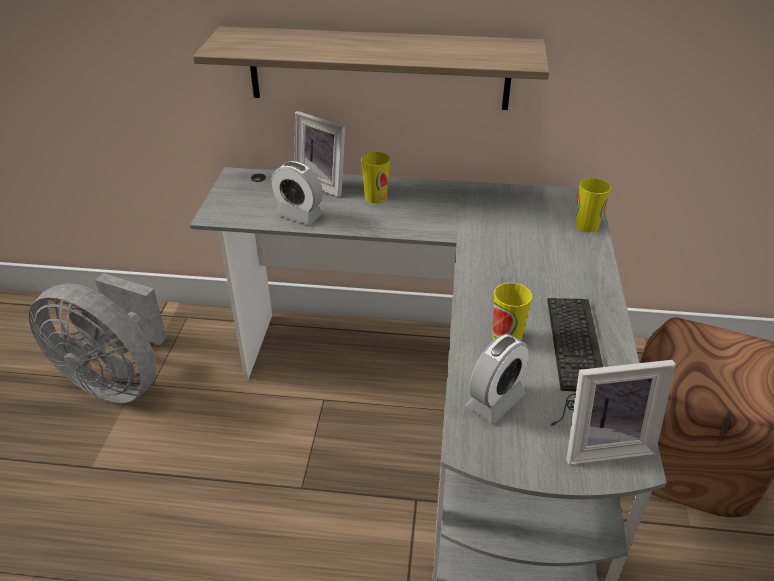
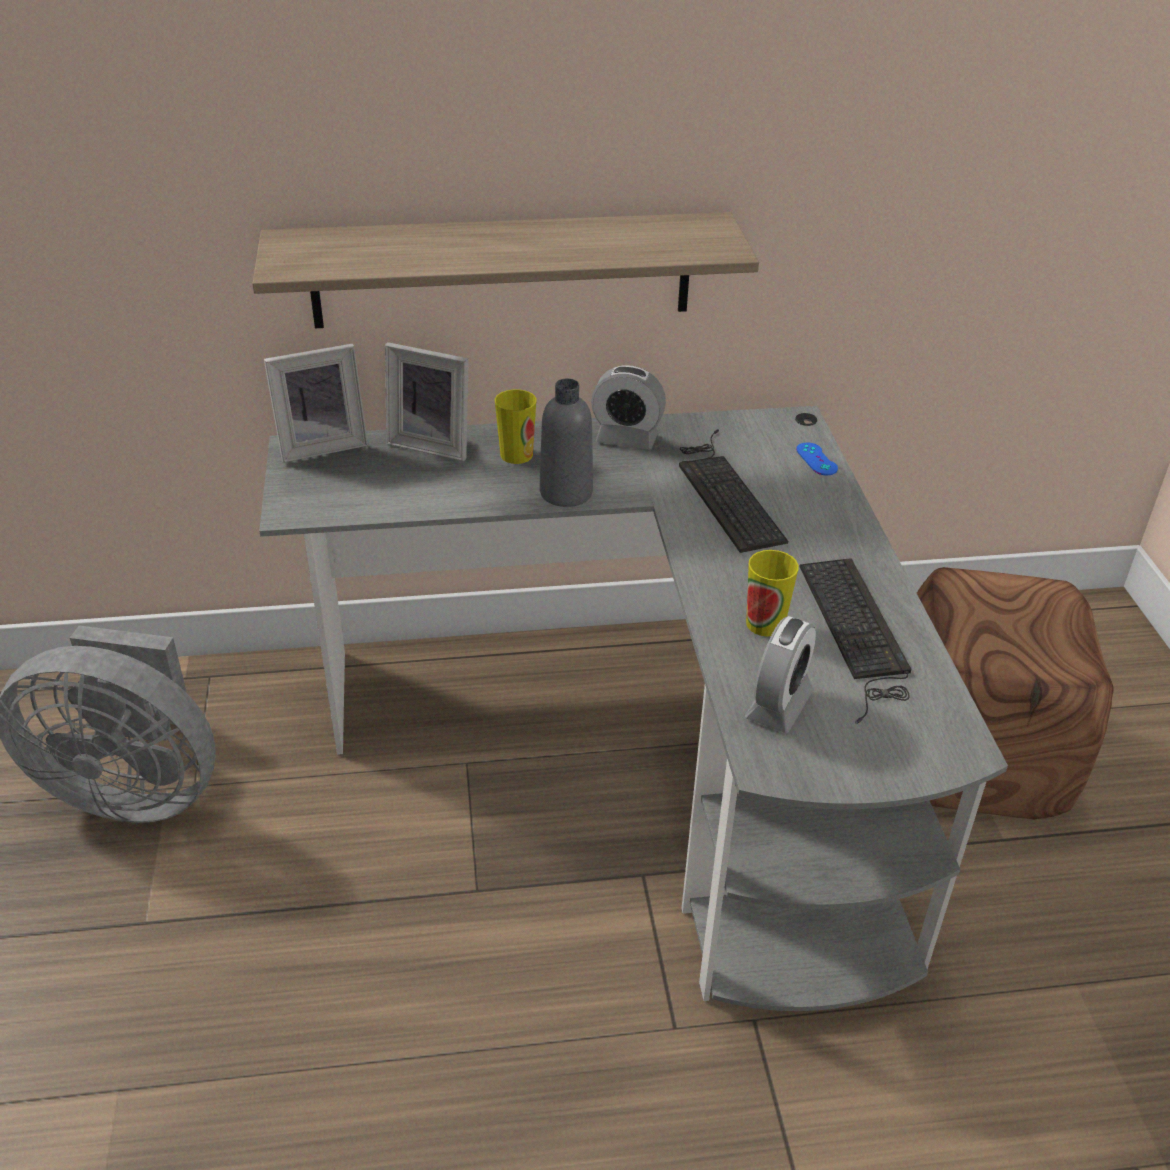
camera: 15 degrees left, 0 degrees up
alarm clock [271,161,323,225] -> alarm clock moved to [591,365,666,450]
picture frame [566,360,676,465] -> picture frame moved to [264,343,368,463]
cup [575,178,611,232] -> blue game controller [796,443,838,475]
none -> grey bottle [540,378,593,507]
none -> keyboard [679,429,788,553]

